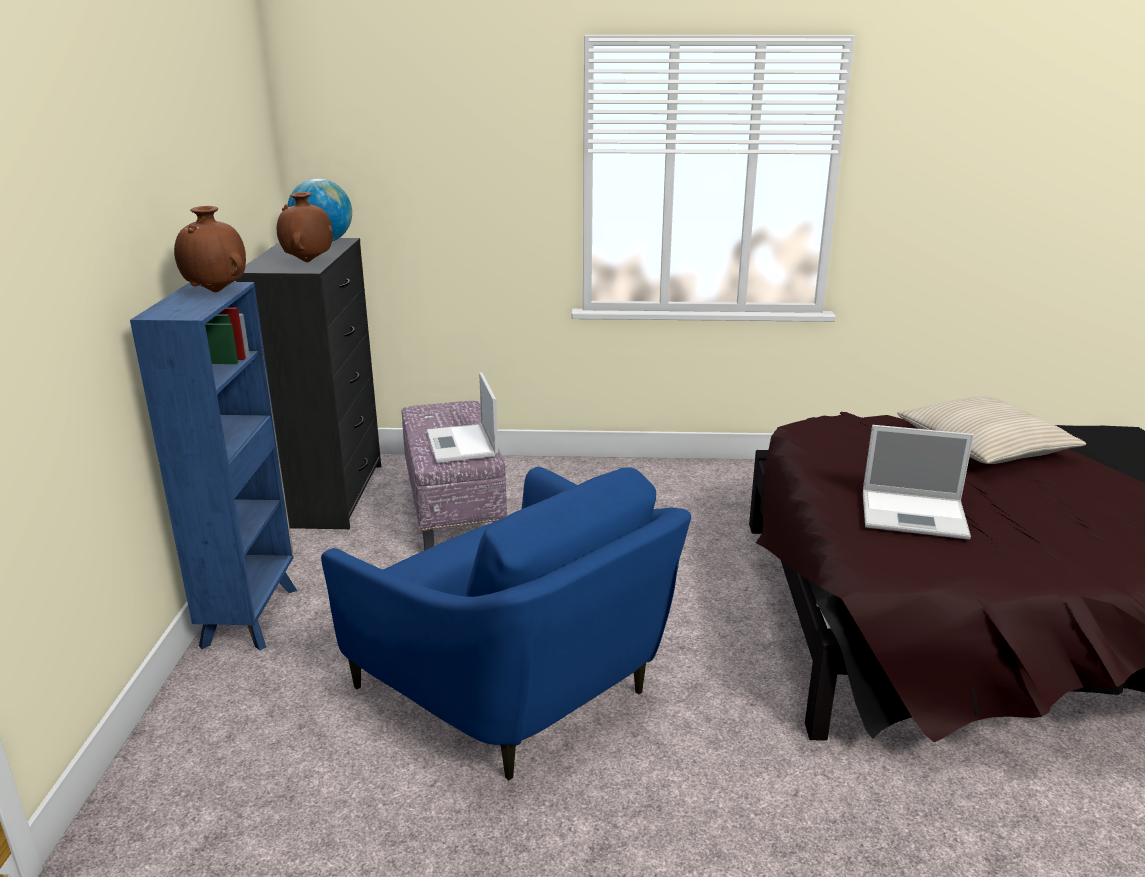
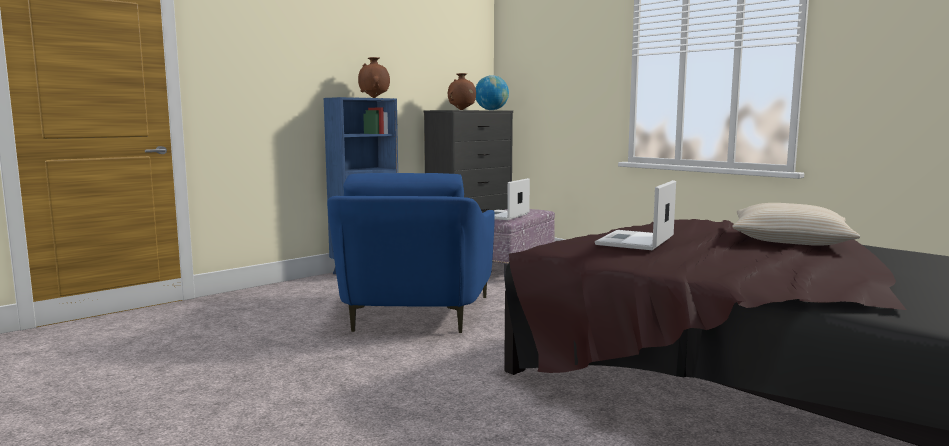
camera: 45 degrees right, 15 degrees down
laptop [863,425,974,539] -> laptop turned 60 degrees clockwise [595,180,676,250]

